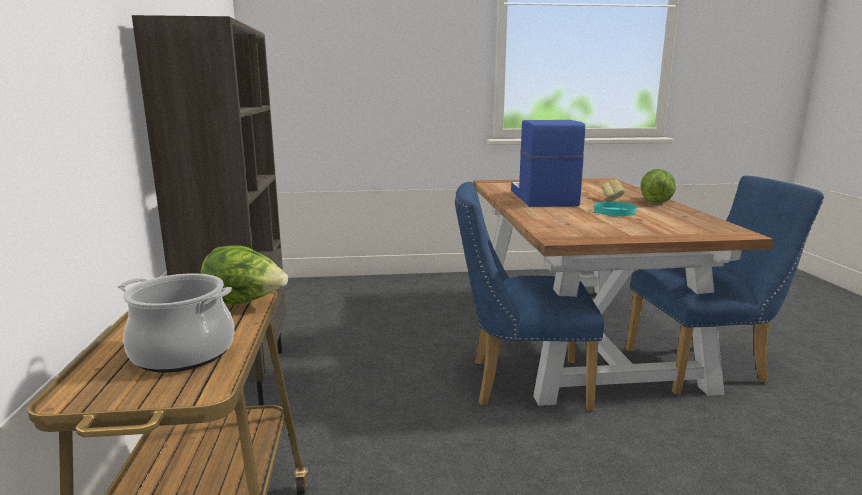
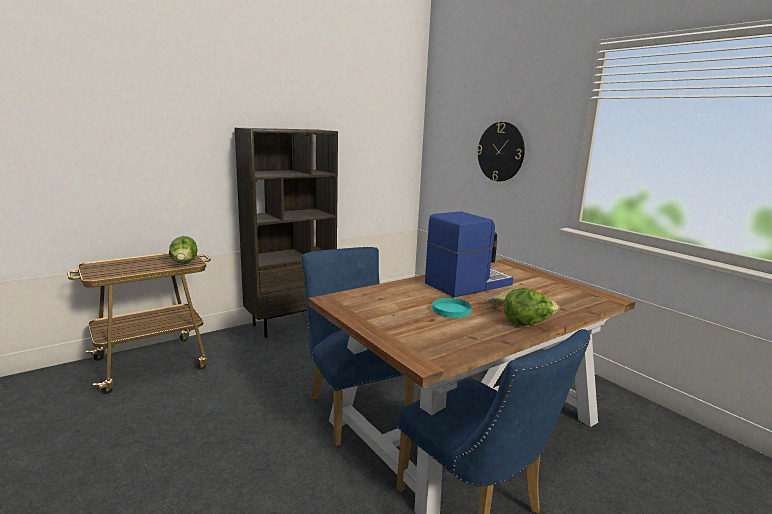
camera: 60 degrees right, 0 degrees up
cooking pot [118,273,235,373] -> none
none -> wall clock [477,122,525,181]

